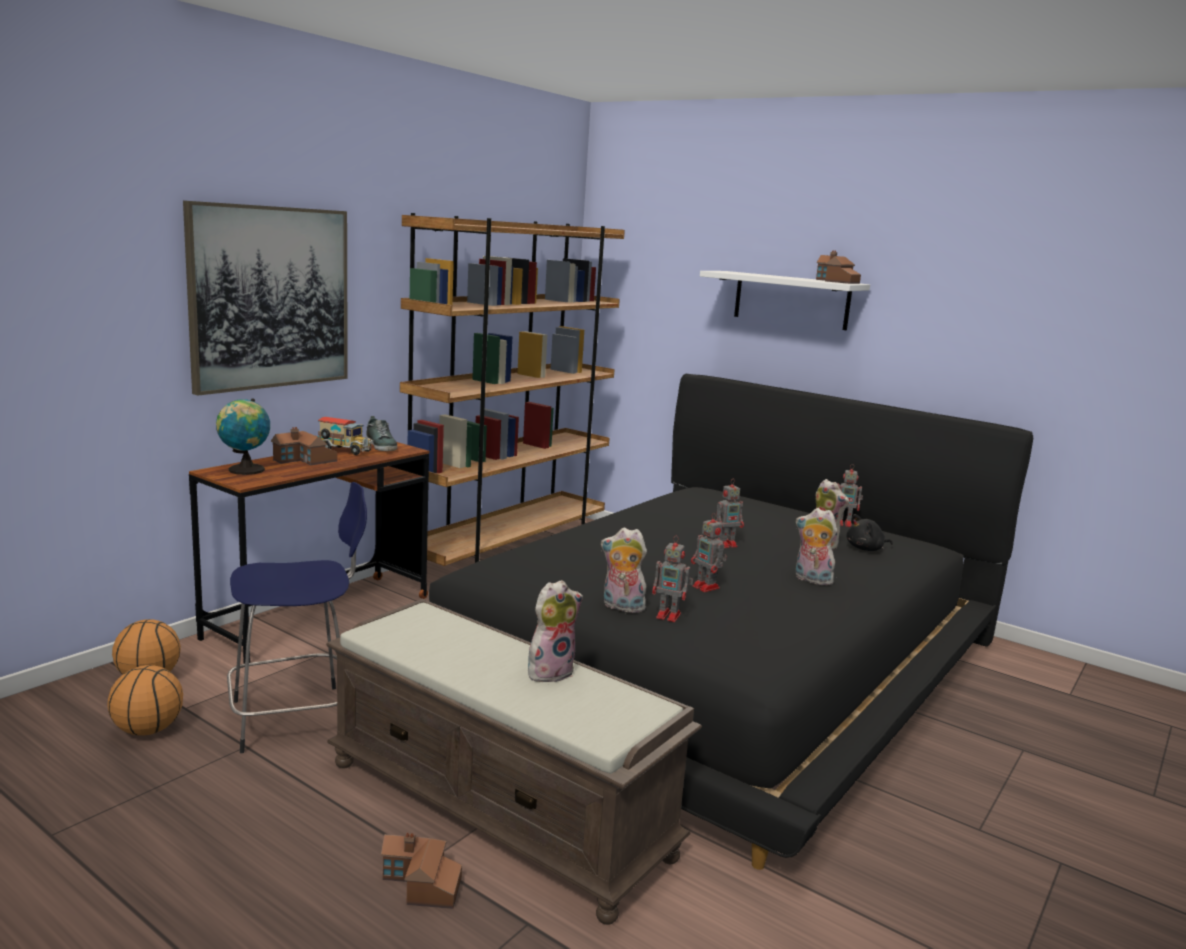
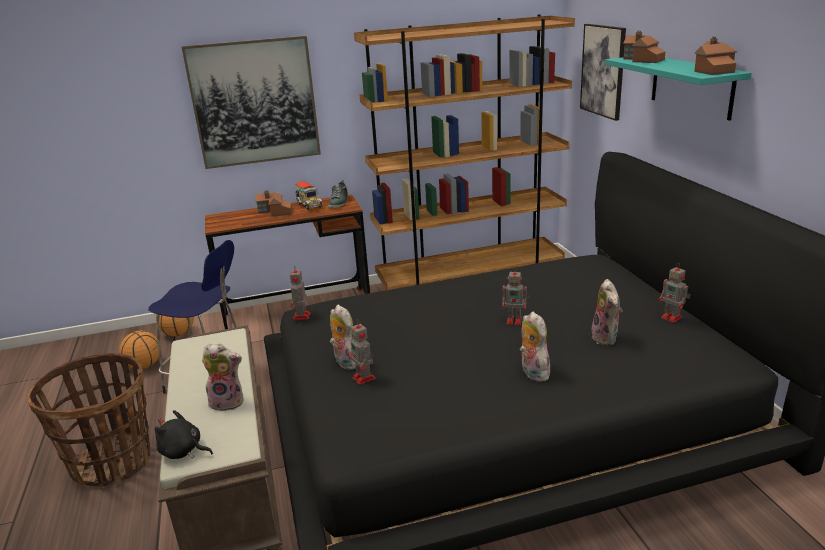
camera: 40 degrees right, 10 degrees up
globe [216,398,270,475] -> none
toy house [381,833,462,909] -> toy house moved to [623,31,666,63]
toy robot [691,513,727,592] -> toy robot moved to [290,266,310,320]
white shelf [700,271,870,330] -> turquoise shelf [605,57,752,121]
black plush toy [846,514,893,551] -> black plush toy moved to [155,410,213,459]
none -> basket [27,353,150,487]
none -> picture [580,24,626,121]

